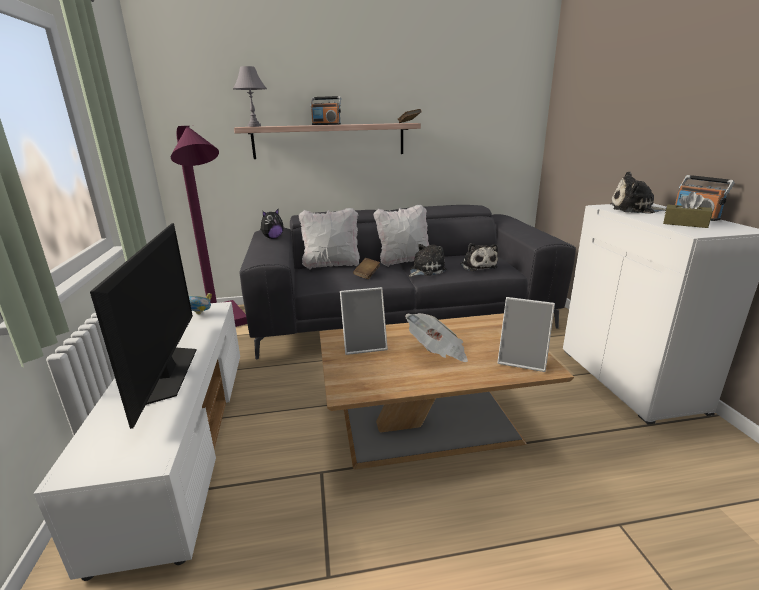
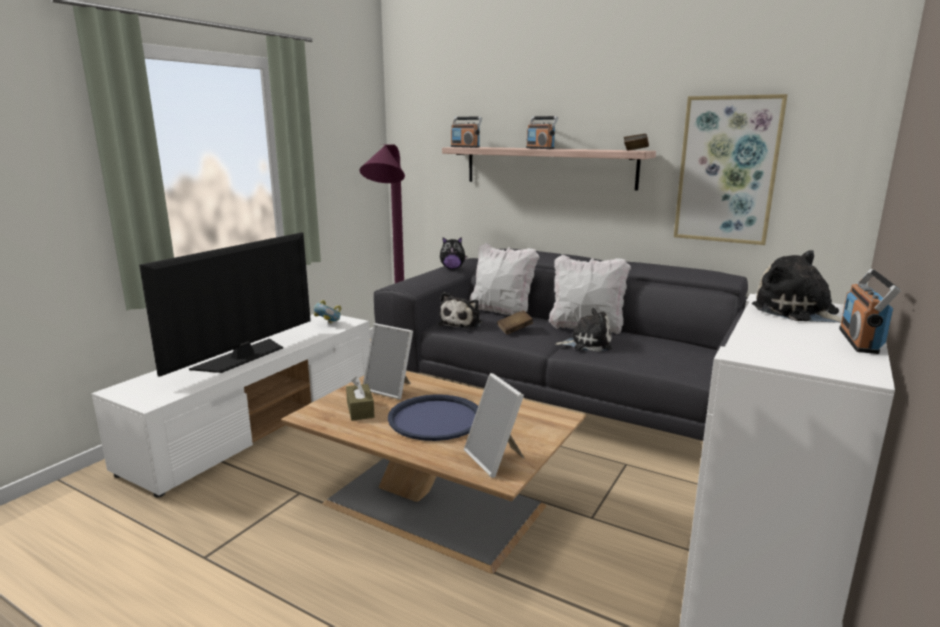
camera: 40 degrees right, 5 degrees down
grey table lamp [233,66,267,127] -> radio [451,117,482,148]
newspaper [405,313,468,362] -> blue tray [388,394,478,441]
plush toy [461,243,498,271] -> plush toy moved to [438,292,483,329]
brown tissue box [663,192,713,228] -> brown tissue box moved to [346,377,375,421]
none -> picture [674,94,788,245]

